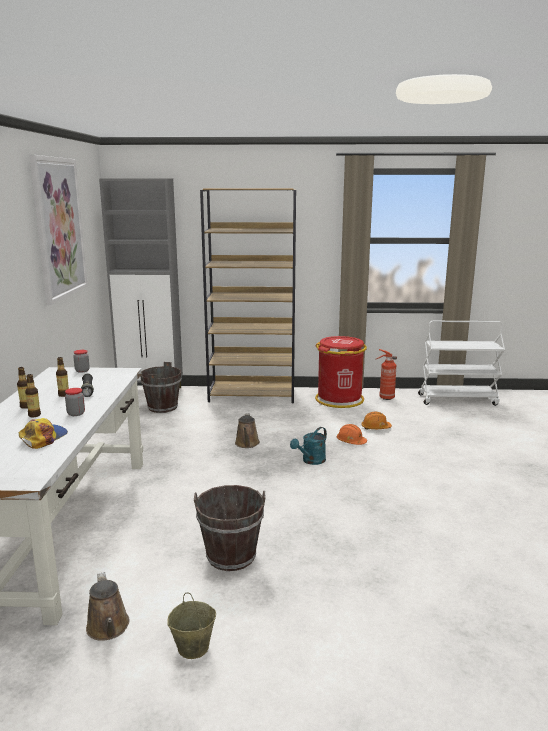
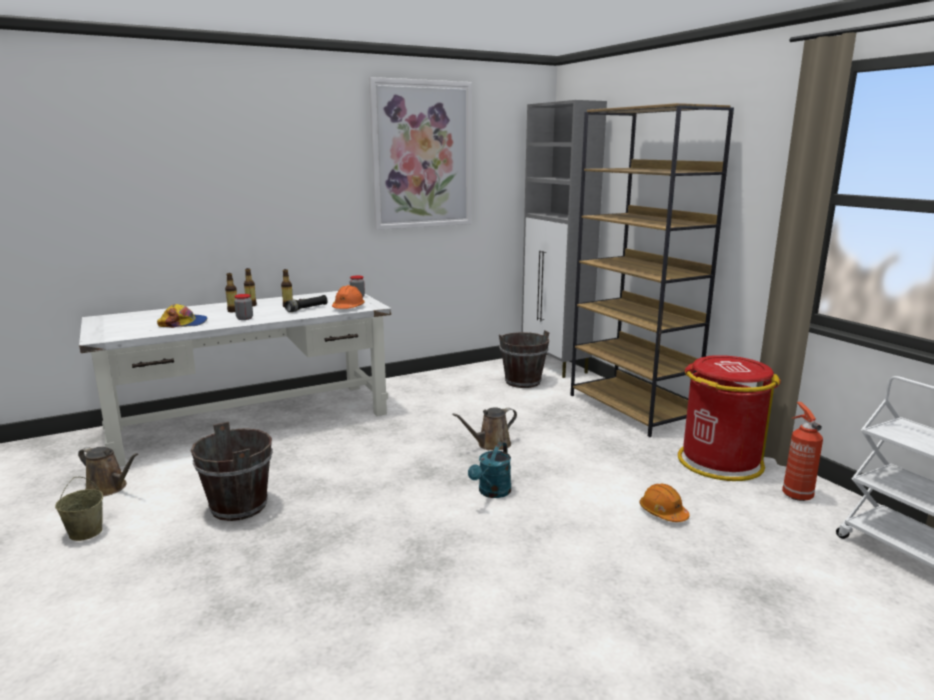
camera: 60 degrees right, 0 degrees up
brown watering can [86,572,130,641] -> brown watering can turned 105 degrees counterclockwise [78,447,138,496]
turquoise watering can [290,427,327,465] -> turquoise watering can turned 75 degrees counterclockwise [468,442,511,498]
orange hard hat [337,424,367,445] -> orange hard hat moved to [332,285,365,309]

